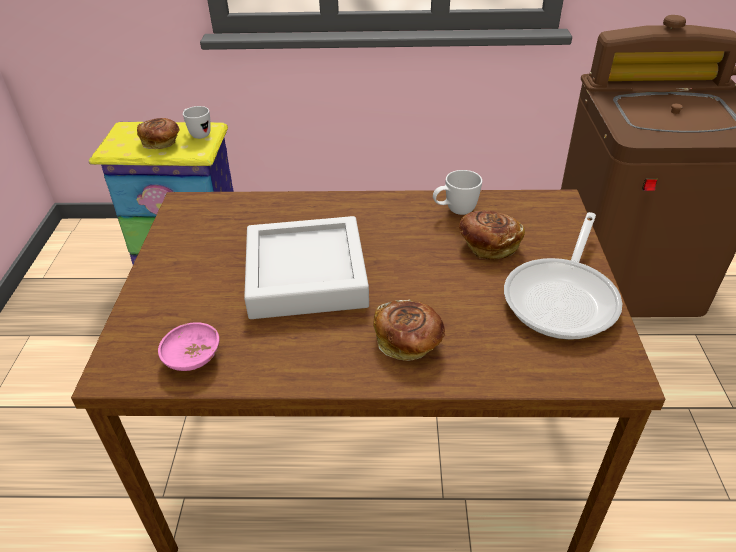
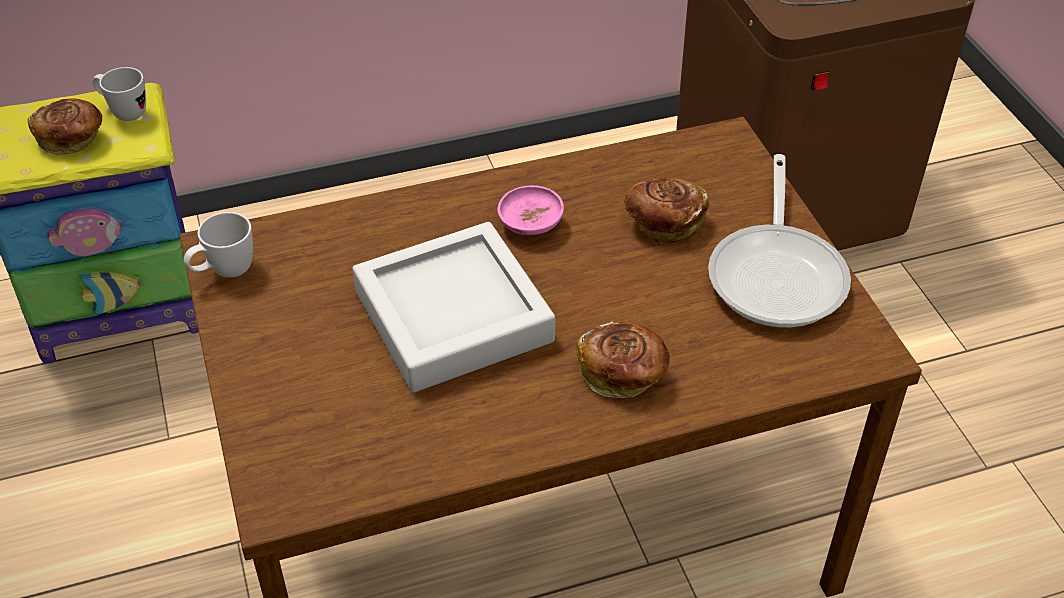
camera: 20 degrees left, 5 degrees up
pink bowl [158,322,219,371] -> pink bowl moved to [497,185,564,235]
white mug [433,170,482,215] -> white mug moved to [184,212,253,278]

